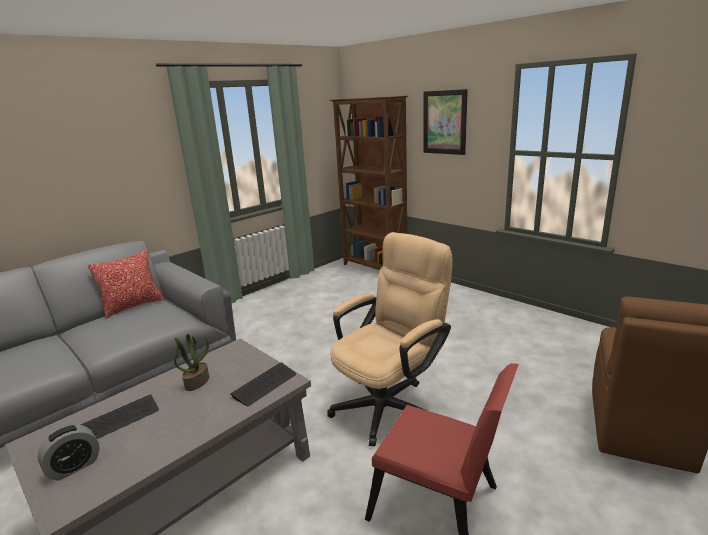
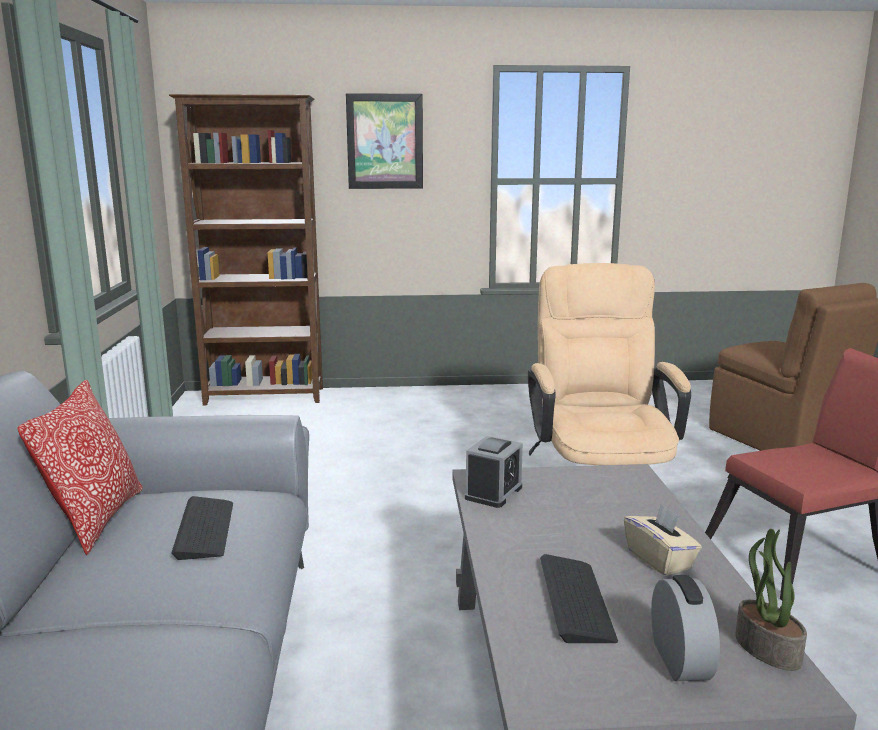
camera: 50 degrees left, 5 degrees down
potted plant [174,334,209,391] -> potted plant moved to [735,529,807,671]
keyboard [230,362,296,407] -> keyboard moved to [171,496,233,560]
none -> alarm clock [465,436,523,508]
none -> beige tissue box [624,504,702,576]

